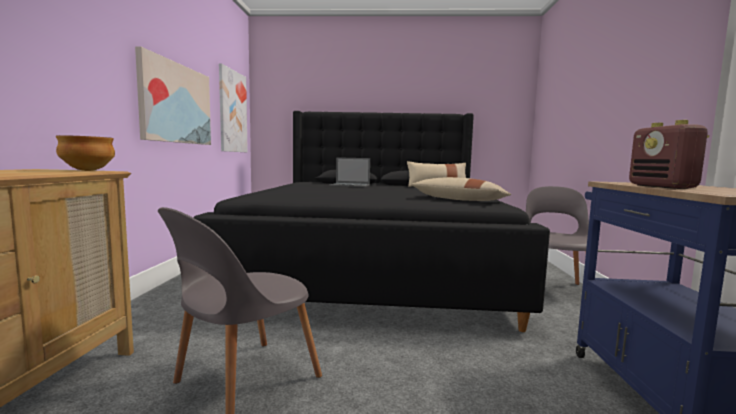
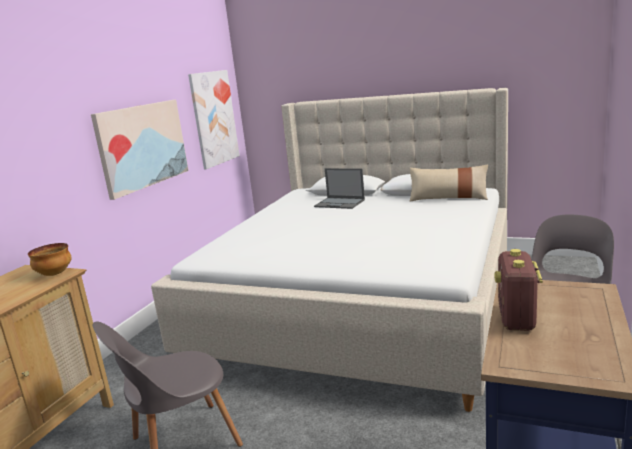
camera: 20 degrees right, 10 degrees up
black bed [193,111,550,332] -> beige bed [151,88,508,412]
beige pillow [411,177,512,201] -> none

